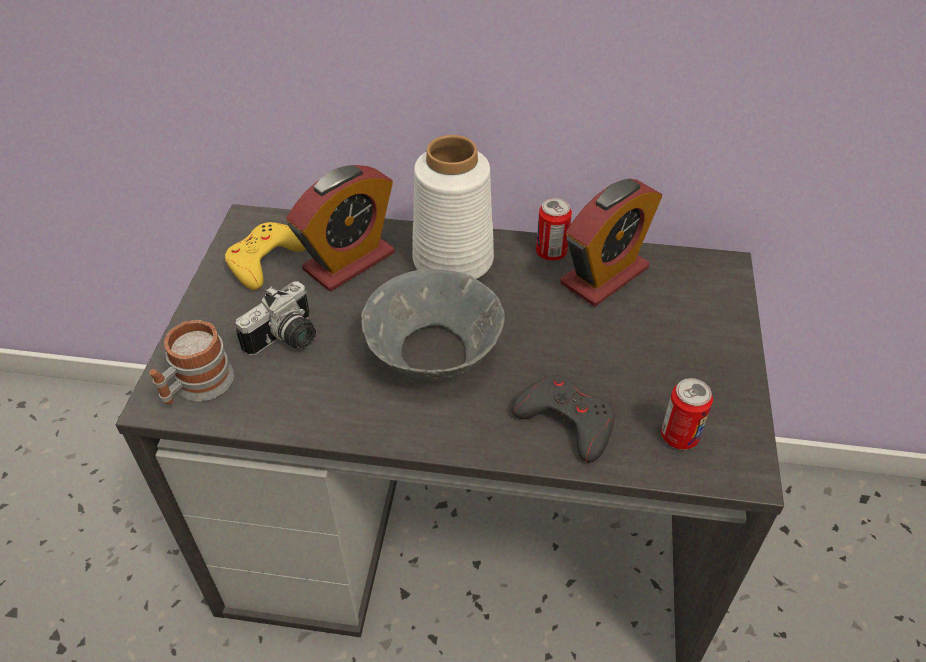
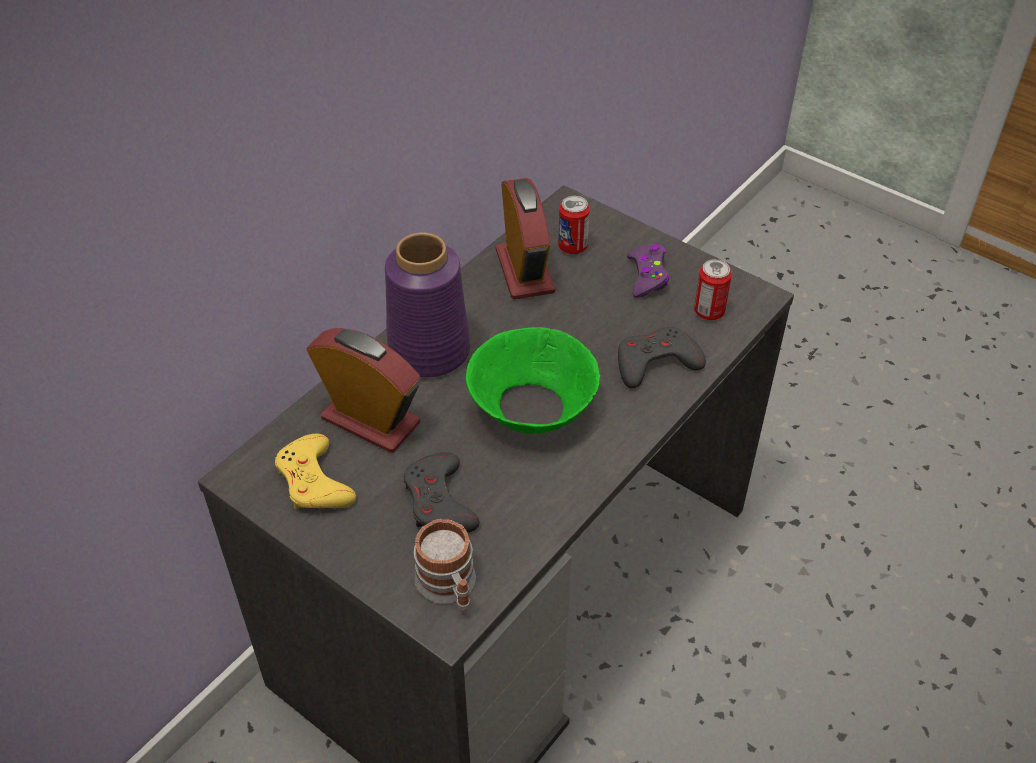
camera: 60 degrees left, 0 degrees up
camera [236,282,316,356] -> grey game controller [403,452,480,533]
alarm clock [286,165,394,292] -> alarm clock turned 45 degrees counterclockwise [306,328,420,453]
grey bowl [361,269,505,381] -> green bowl [466,327,600,434]
white vase [412,135,494,279] -> purple vase [385,232,470,377]
can [536,198,572,261] -> can moved to [558,196,590,254]
none -> purple game controller [627,244,669,298]

